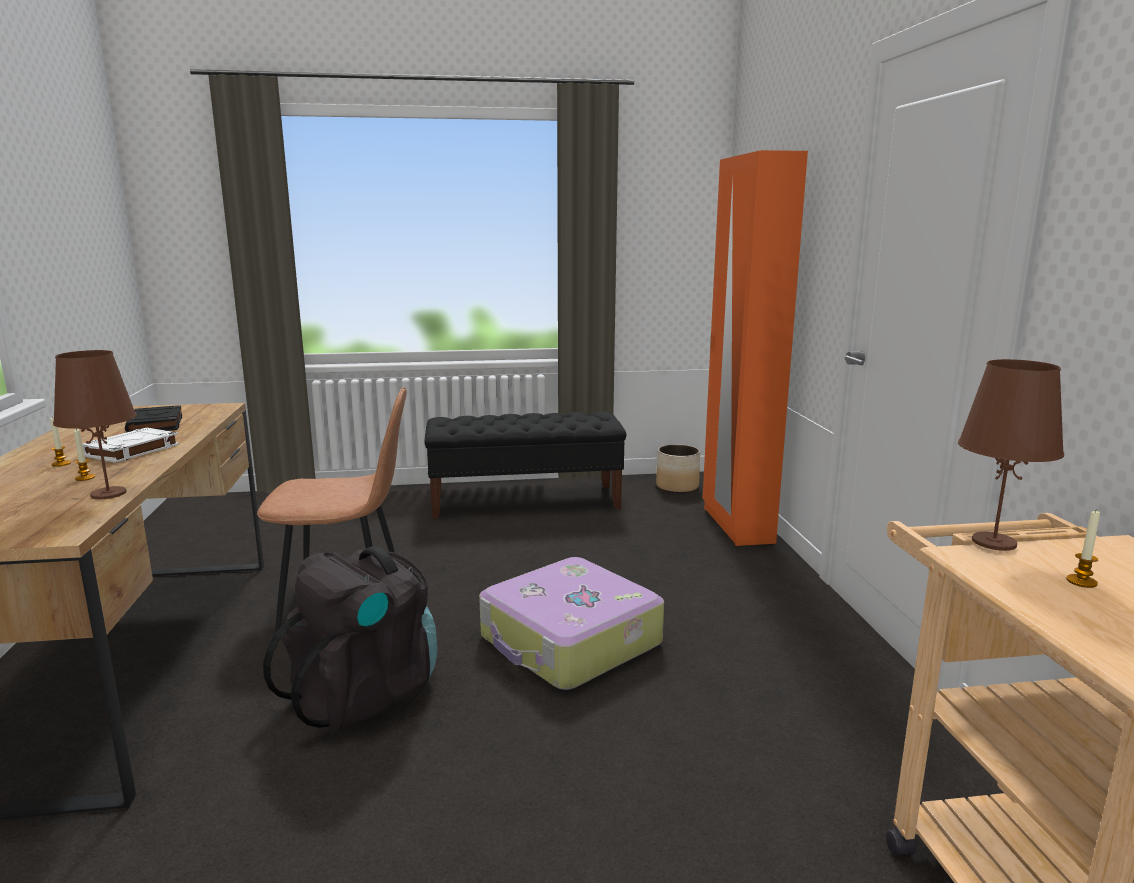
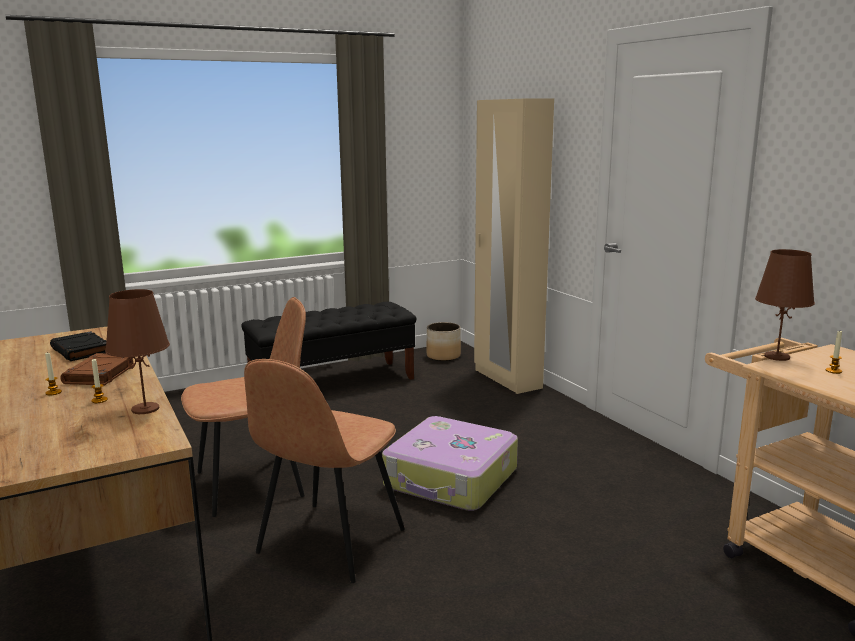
camera: 20 degrees left, 0 degrees up
white book [82,428,179,463] -> brown book [60,353,135,385]
black backpack [263,546,437,733] -> brown chair [244,359,405,583]
orange wardrobe [703,150,808,546] -> beige wardrobe [474,98,554,394]

